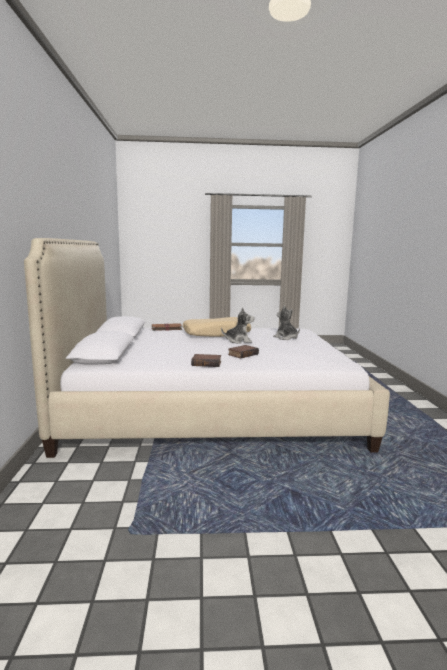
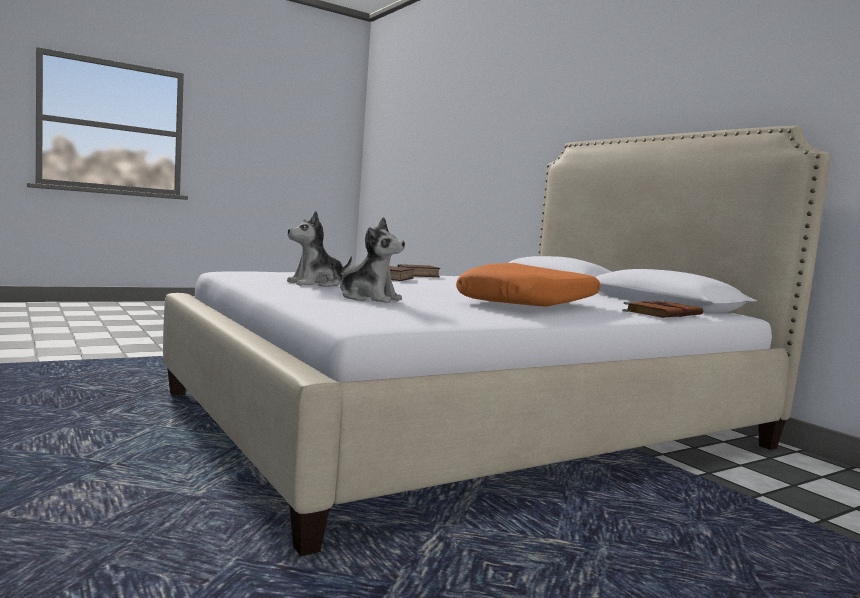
camera: 150 degrees right, 5 degrees down
beige pillow [183,317,251,337] -> orange pillow [456,263,601,306]
plush toy [221,307,255,344] -> plush toy moved to [287,211,352,287]

